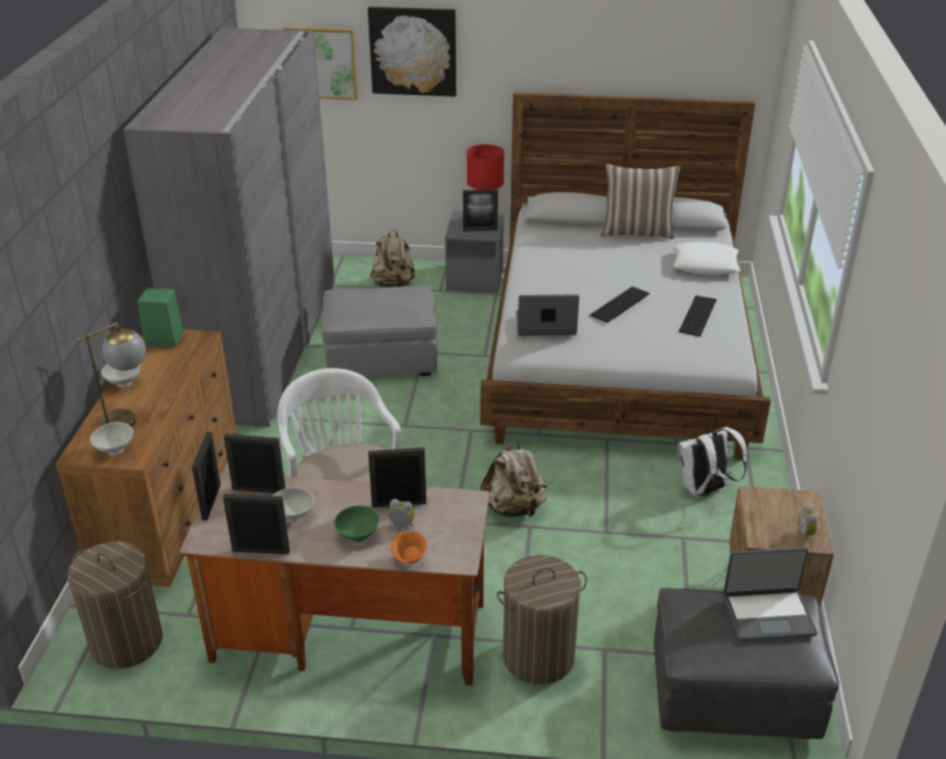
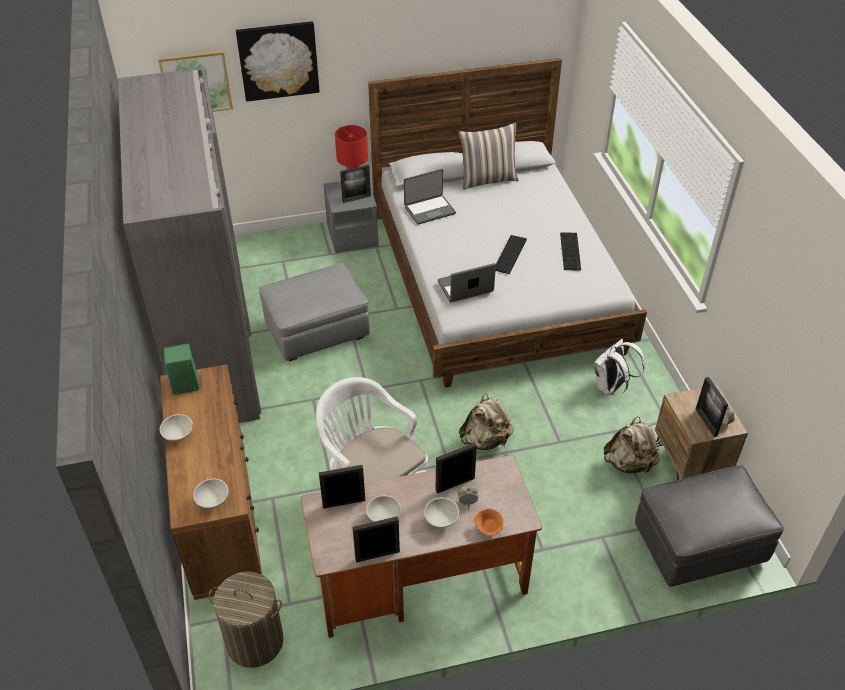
camera: 20 degrees left, 10 degrees up
table lamp [76,323,146,427] -> none
picture frame [192,432,221,520] -> picture frame moved to [695,377,728,437]
green bowl [334,506,379,542] -> white bowl [424,497,459,528]
beige backpack [370,229,415,287] -> beige backpack moved to [604,416,660,474]
laundry basket [497,555,587,684] -> none
white pillow [673,242,741,275] -> none
laptop [723,547,818,641] -> laptop moved to [404,169,456,225]

